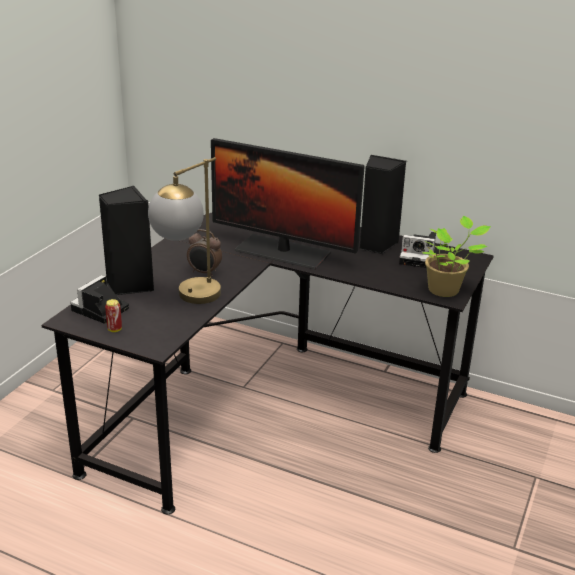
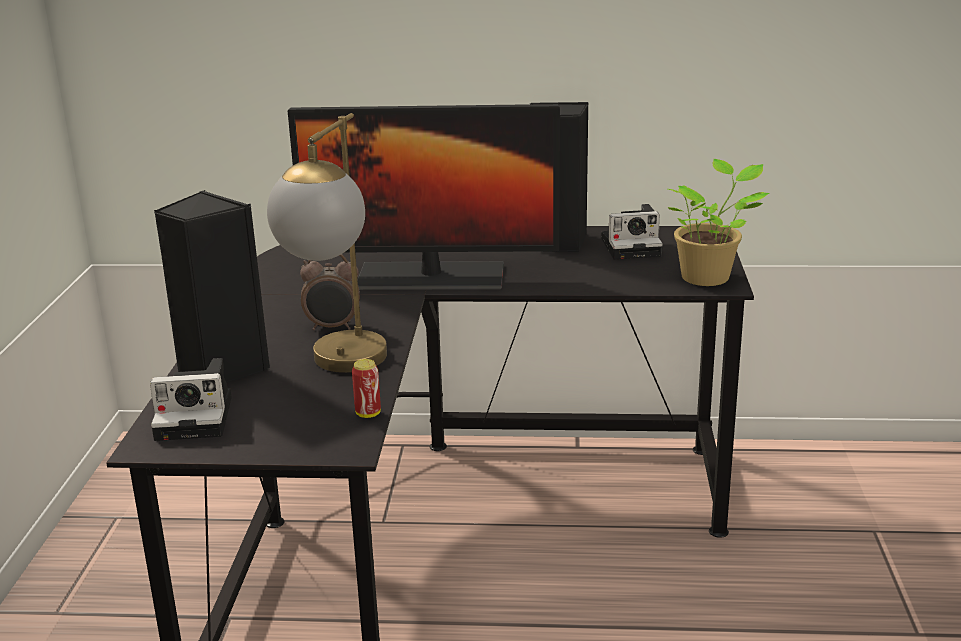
camera: 20 degrees left, 5 degrees down
camera [70,275,129,324] -> camera turned 105 degrees counterclockwise [150,358,232,441]
can [105,299,122,332] -> can moved to [352,359,381,418]

